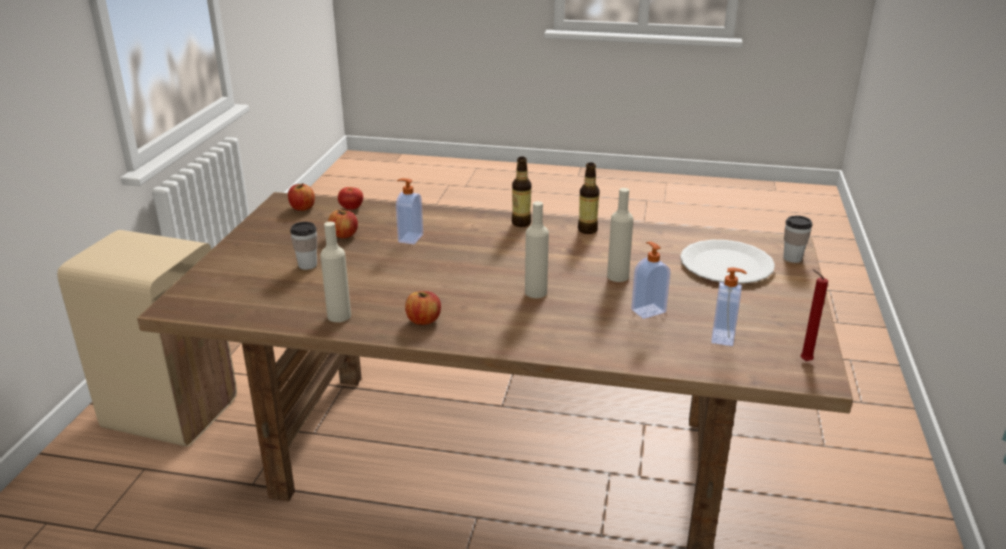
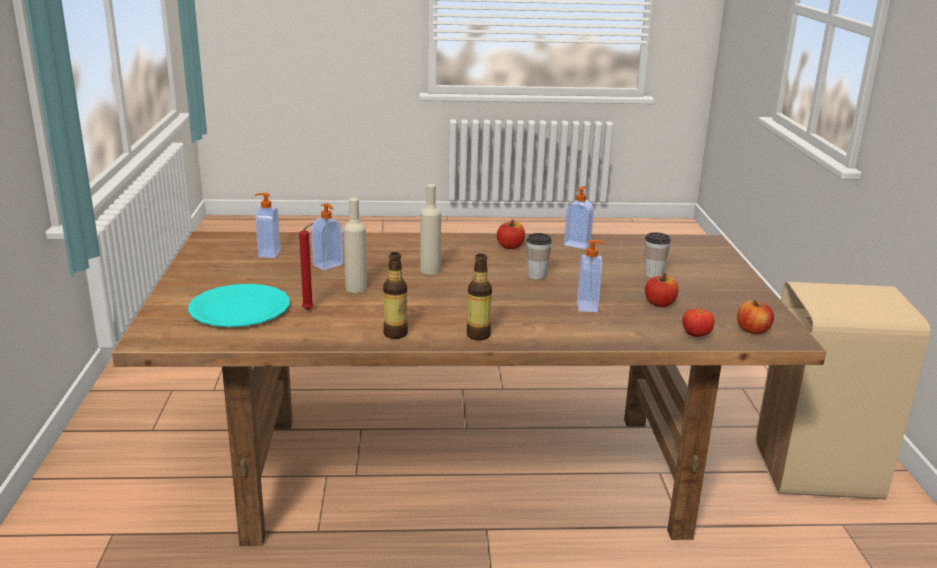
camera: 165 degrees right, 5 degrees down
beige bottle [320,222,351,322] -> soap dispenser [564,186,594,249]
white plate [680,240,775,284] -> turquoise plate [188,284,290,327]
cup [783,216,813,263] -> cup moved to [526,233,552,280]
red candle [800,269,828,361] -> red candle moved to [299,223,314,310]

